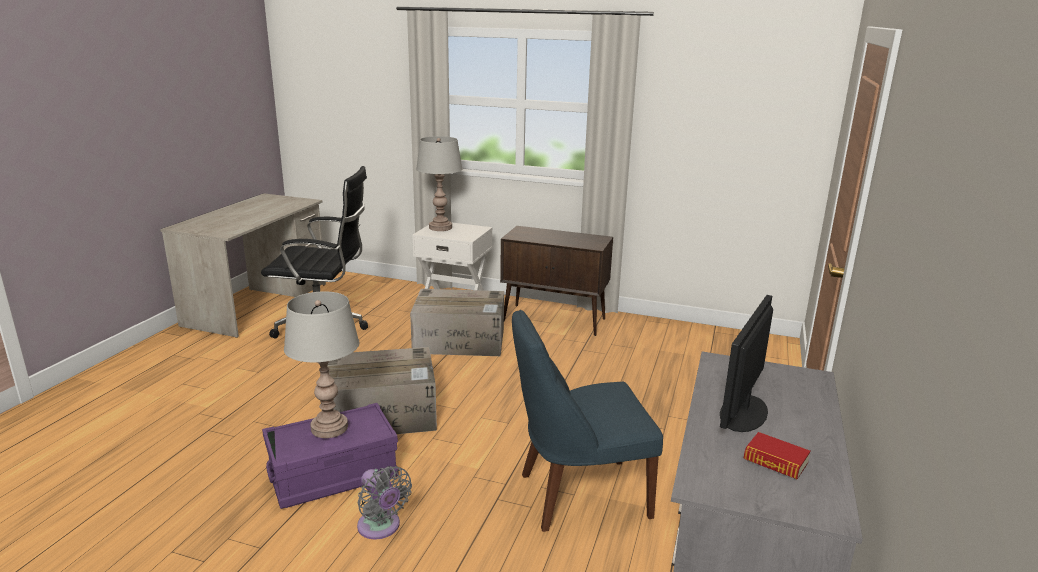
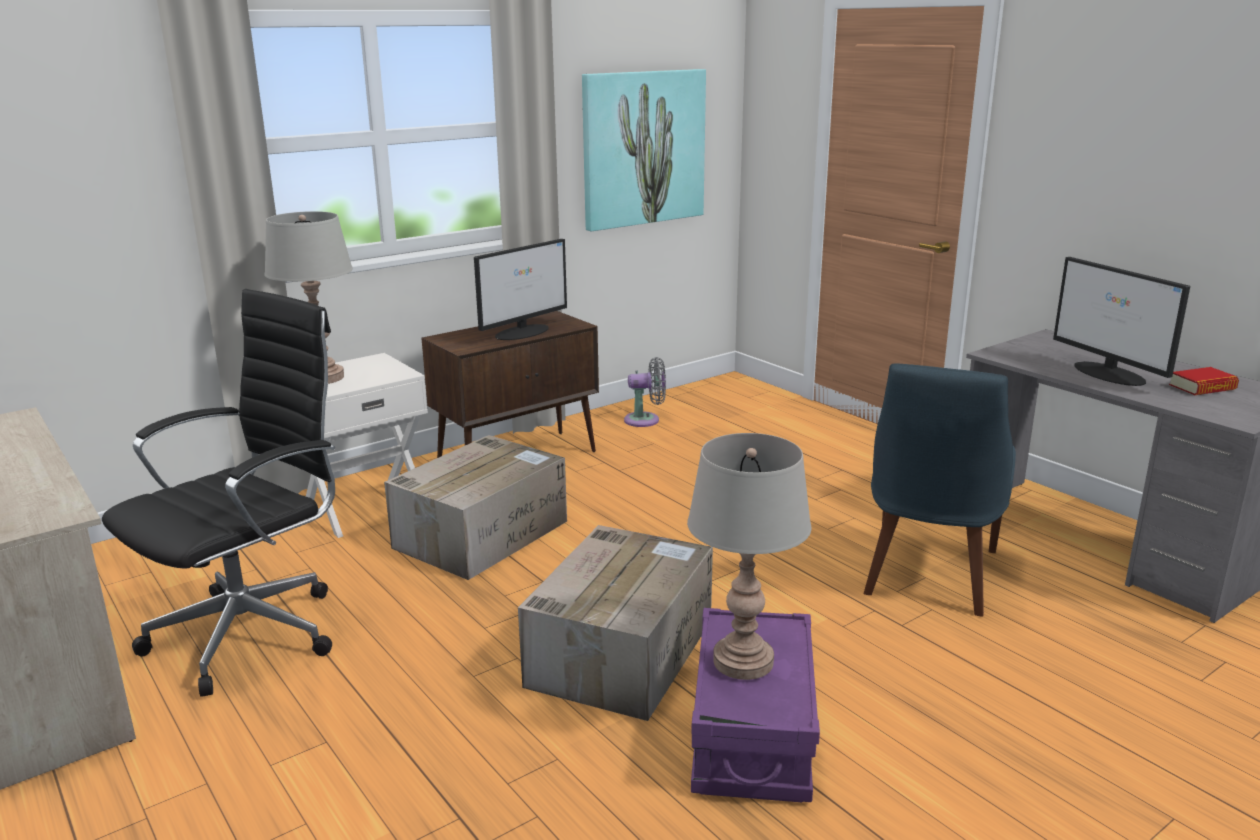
camera: 55 degrees left, 0 degrees up
grey fan [357,466,412,540] -> grey fan moved to [624,357,666,427]
none -> monitor [474,239,567,340]
none -> picture [582,69,706,231]

